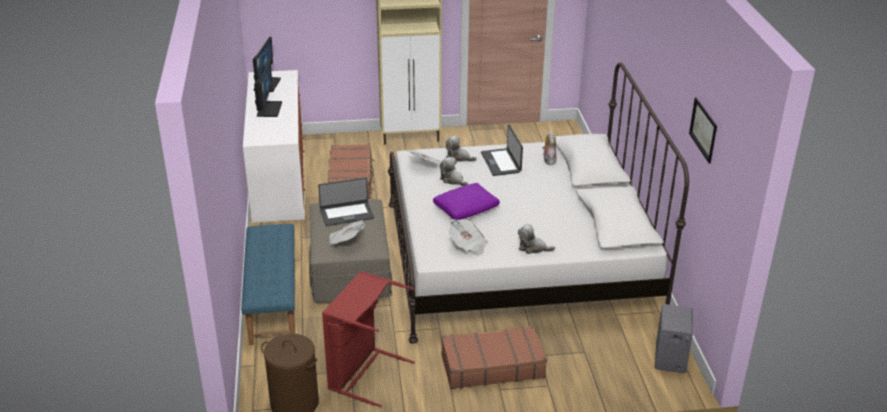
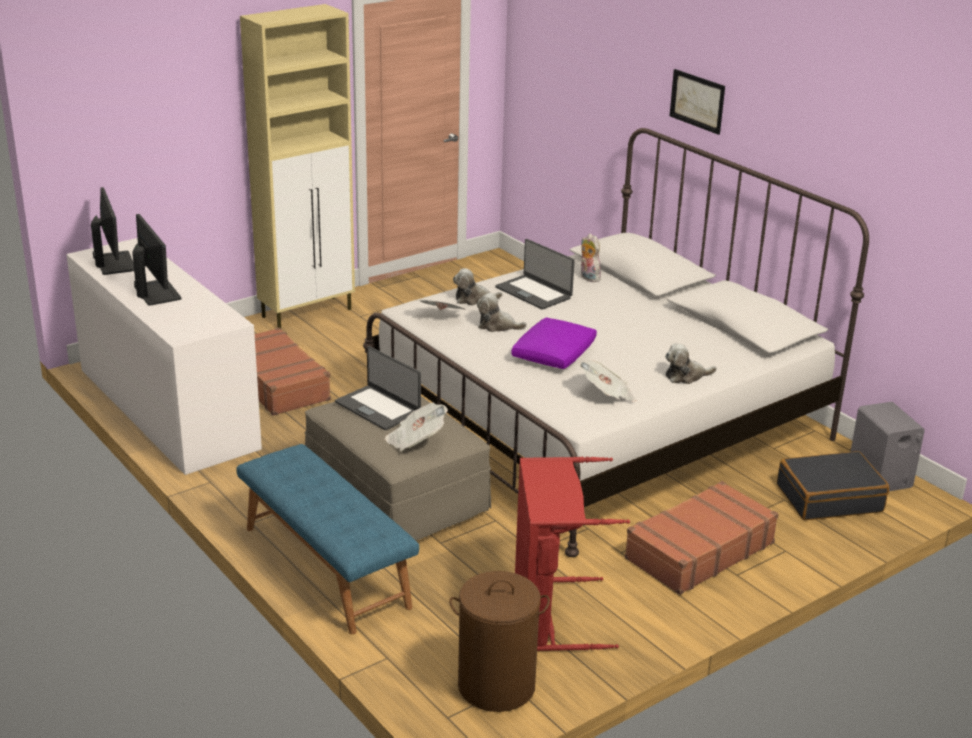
camera: 30 degrees left, 5 degrees down
laptop [318,177,374,226] -> laptop turned 90 degrees clockwise [335,346,421,430]
picture [689,97,717,164] -> picture moved to [670,69,725,135]
none -> black suitcase [777,451,889,520]

